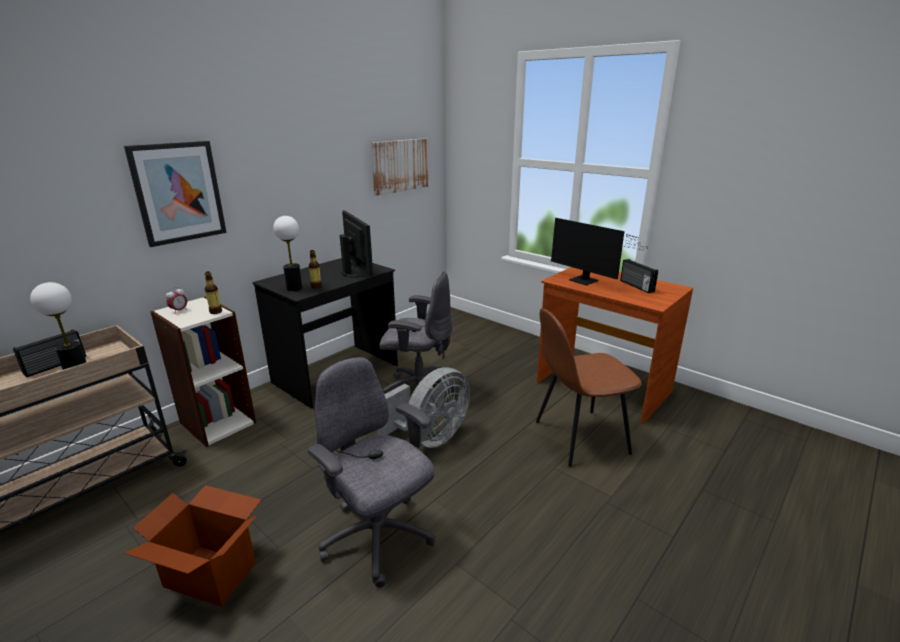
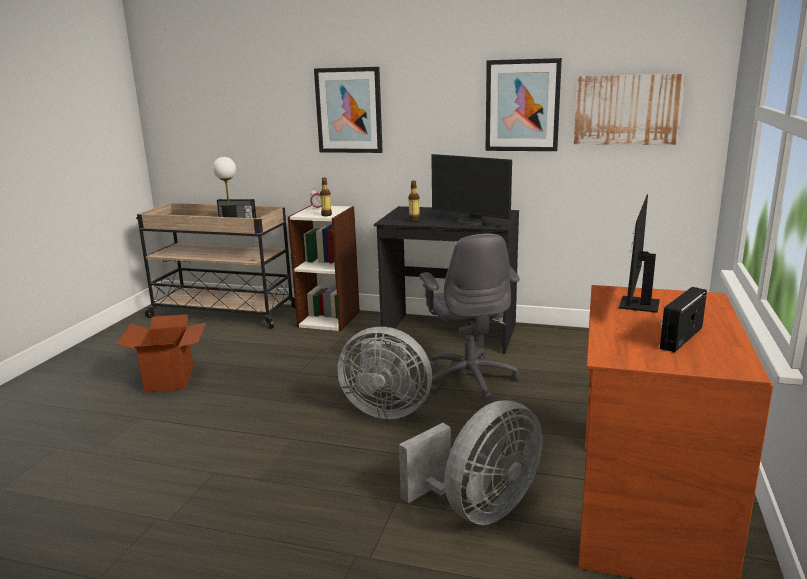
camera: 65 degrees right, 5 degrees down
table lamp [273,216,302,291] -> none
grey office chair [307,357,436,587] -> none
monitor [340,210,373,278] -> monitor turned 90 degrees clockwise [431,154,512,225]
brown chair [536,308,642,467] -> grey fan [399,400,543,525]
none -> picture [485,58,562,151]

